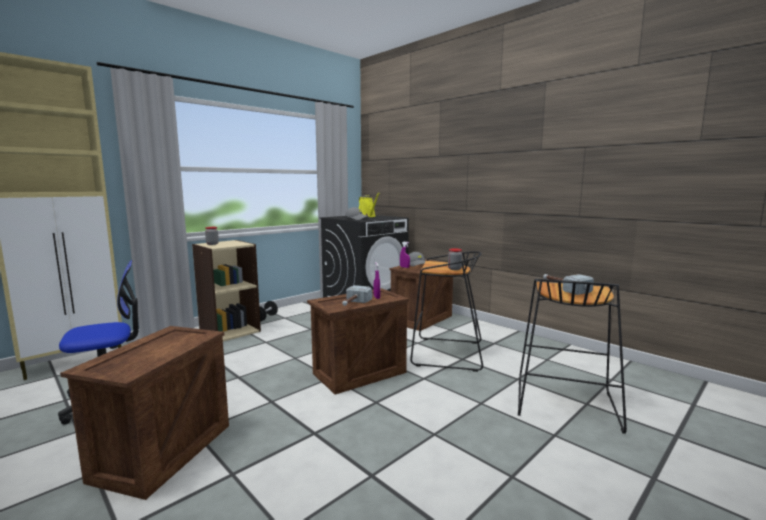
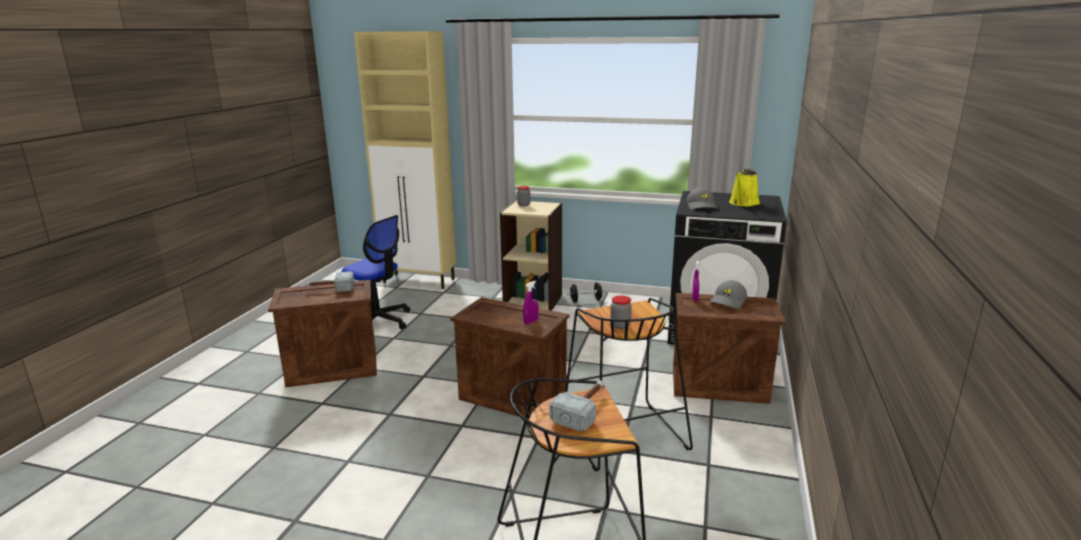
camera: 60 degrees right, 10 degrees up
hammer [342,285,372,306] -> hammer moved to [305,271,354,292]

